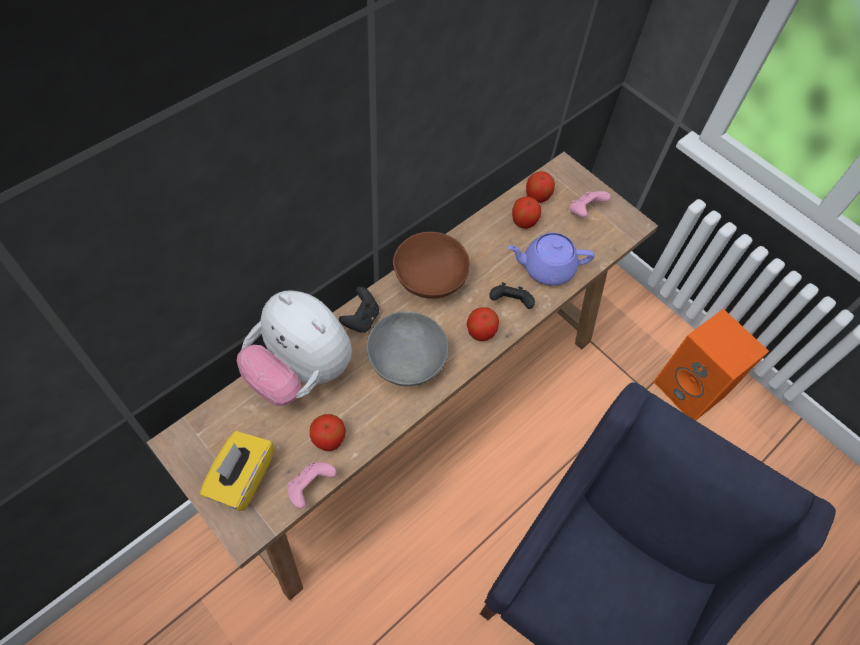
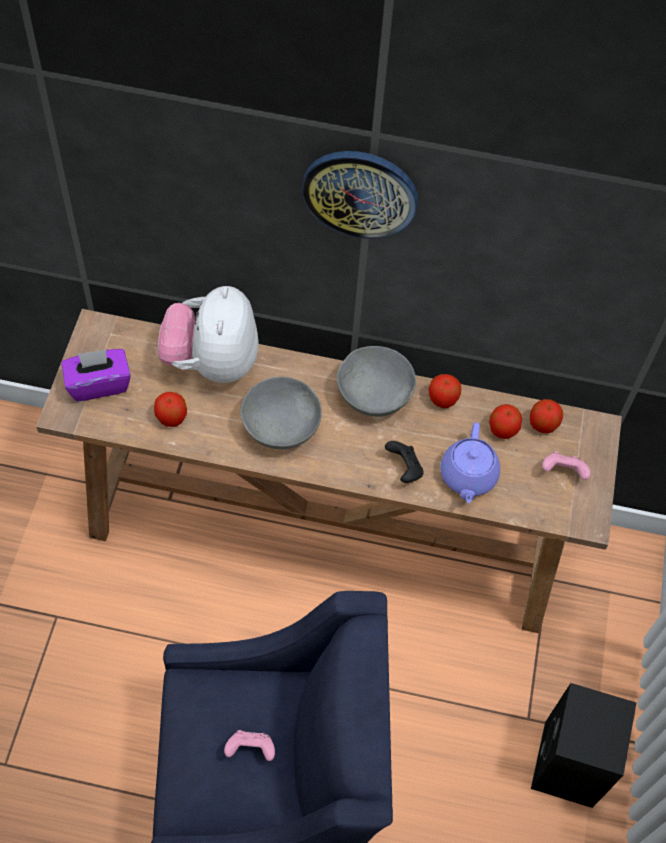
camera: 55 degrees right, 0 degrees up
yellow tissue box [200,431,273,511] -> purple tissue box [62,349,131,402]
pink game controller [287,463,337,509] -> pink game controller moved to [224,730,275,761]
black game controller [339,287,379,333] -> none
brown bowl [393,232,470,299] -> grey bowl [337,346,416,417]
apple [467,307,499,341] -> apple moved to [429,374,461,408]
purple teapot [508,232,595,286] -> purple teapot turned 135 degrees counterclockwise [440,422,500,503]
orange speaker [654,309,769,421] -> black speaker [531,683,636,808]
none -> wall clock [301,151,418,239]

